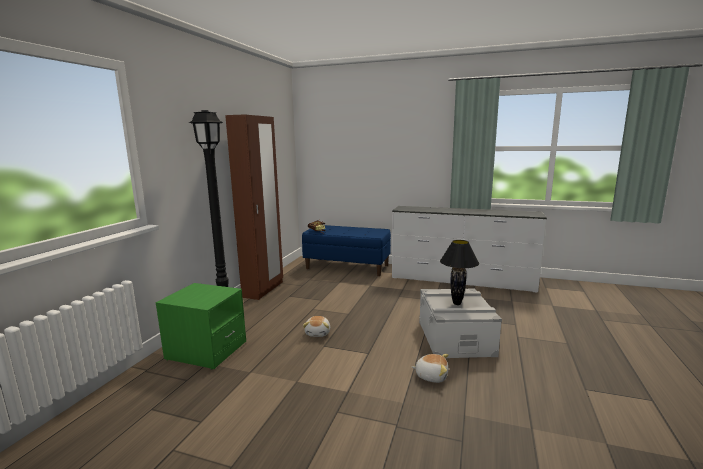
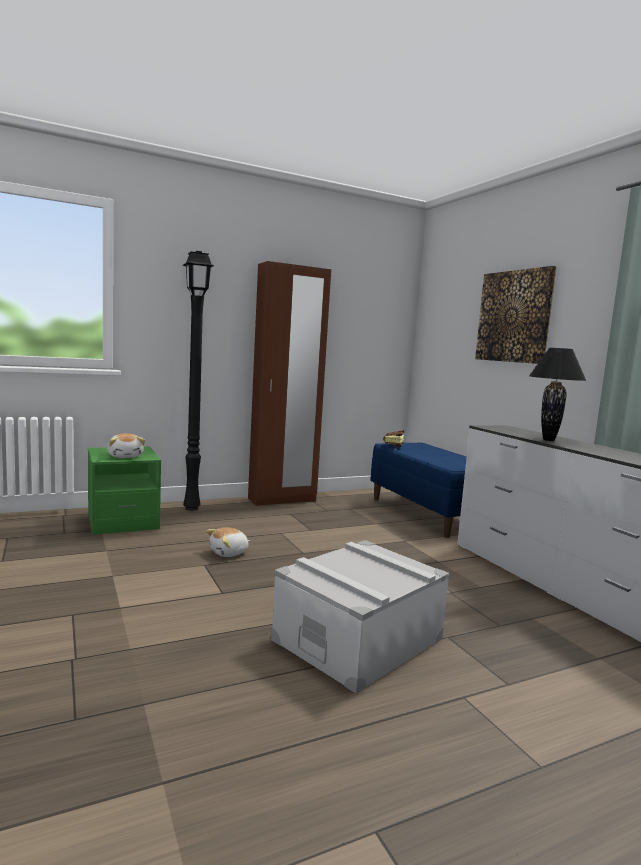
camera: 45 degrees right, 5 degrees down
plush toy [411,354,448,383] -> plush toy moved to [107,433,145,458]
black table lamp [440,240,479,305] -> black table lamp moved to [529,348,586,441]
none -> picture [475,266,556,364]

